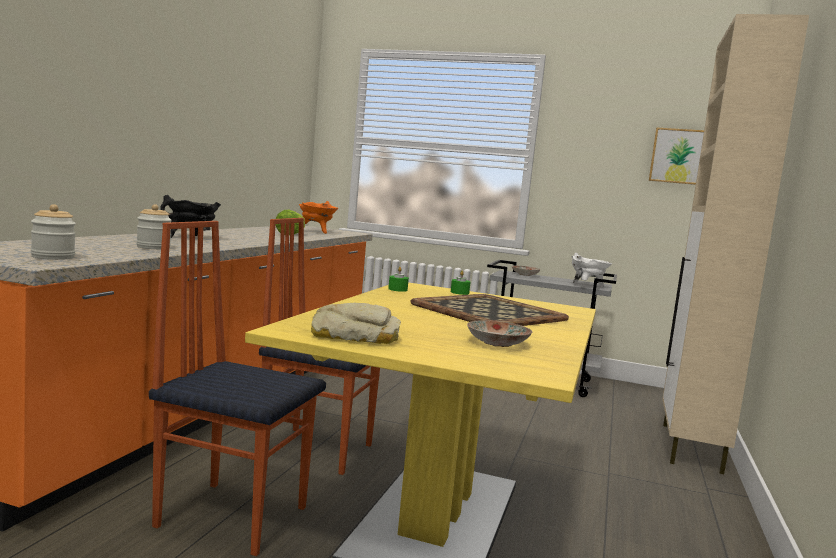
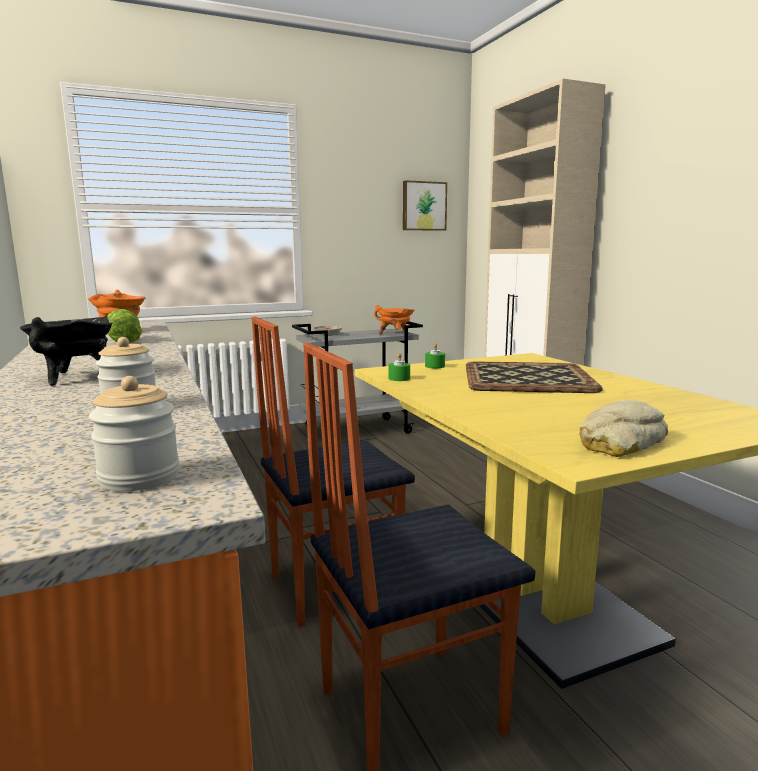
camera: 40 degrees left, 5 degrees up
plate [467,320,532,347] -> none
white cooking pot [571,253,612,288] -> orange cooking pot [374,305,415,334]

